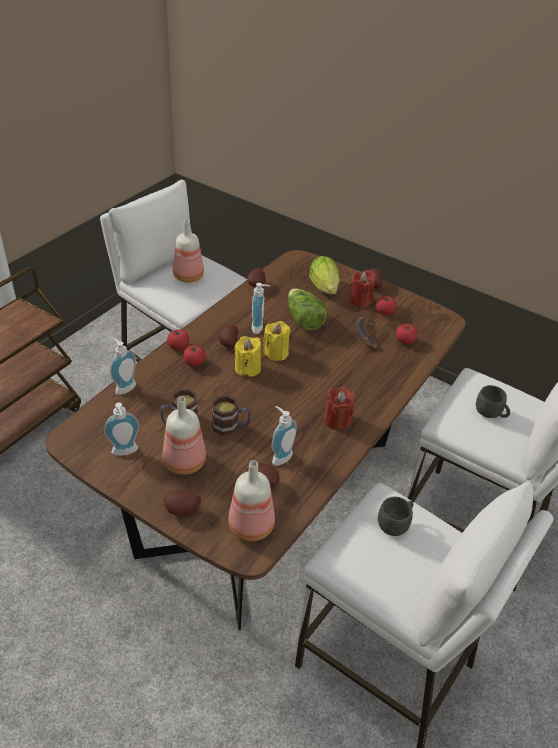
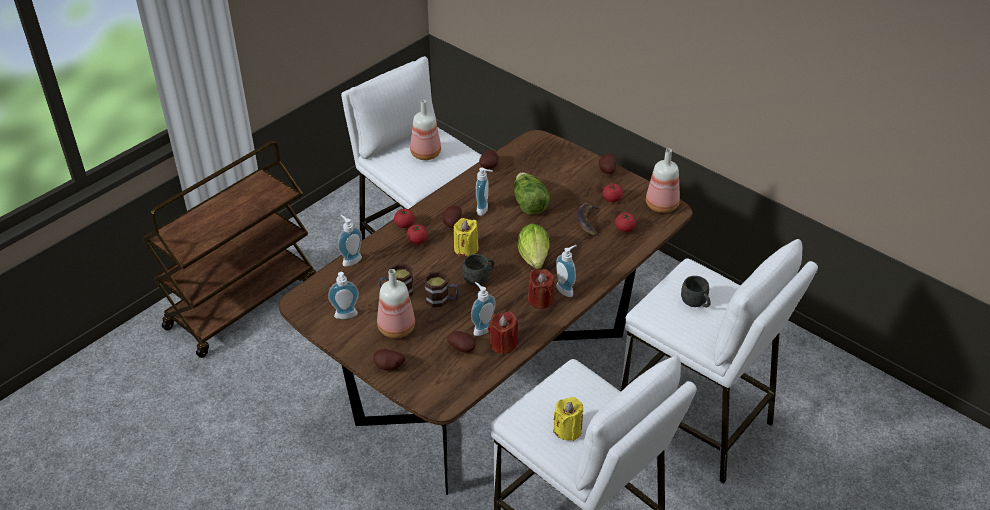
camera: 10 degrees right, 0 degrees up
bottle [228,460,275,541] -> bottle moved to [646,148,680,213]
yellow candle [263,321,290,361] -> yellow candle moved to [553,397,583,441]
lettuce [309,256,340,295] -> lettuce moved to [518,224,549,269]
red candle [350,270,376,308] -> red candle moved to [488,312,518,355]
grey mug [378,497,414,536] -> grey mug moved to [462,254,495,286]
none -> soap dispenser [556,245,577,297]

